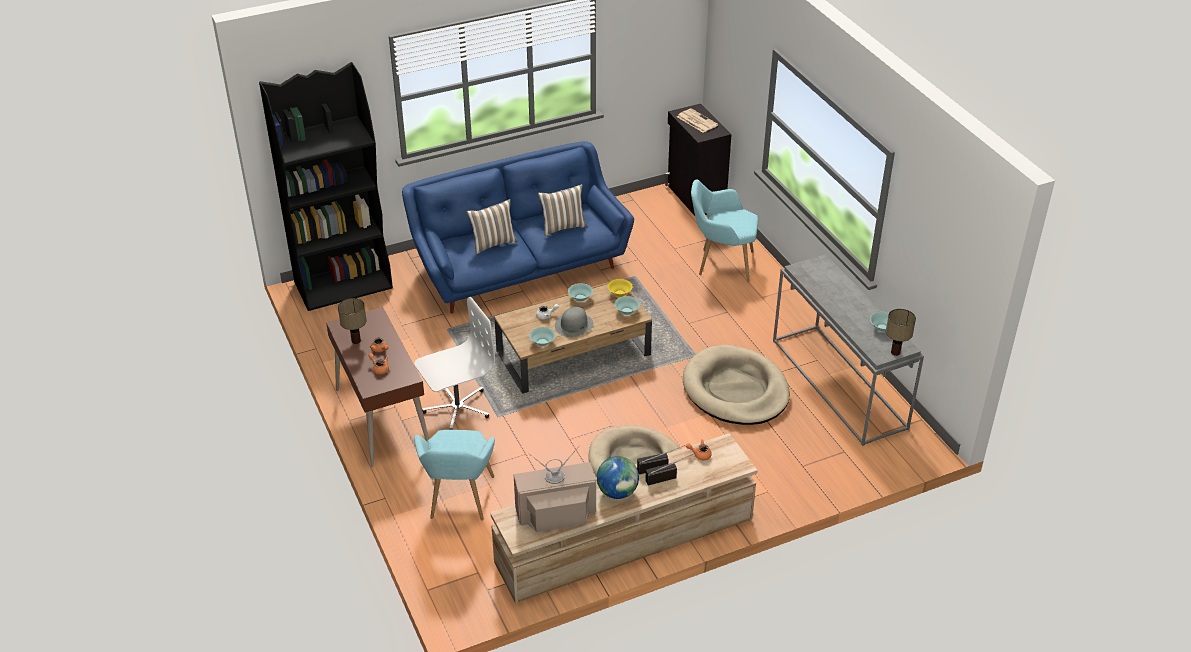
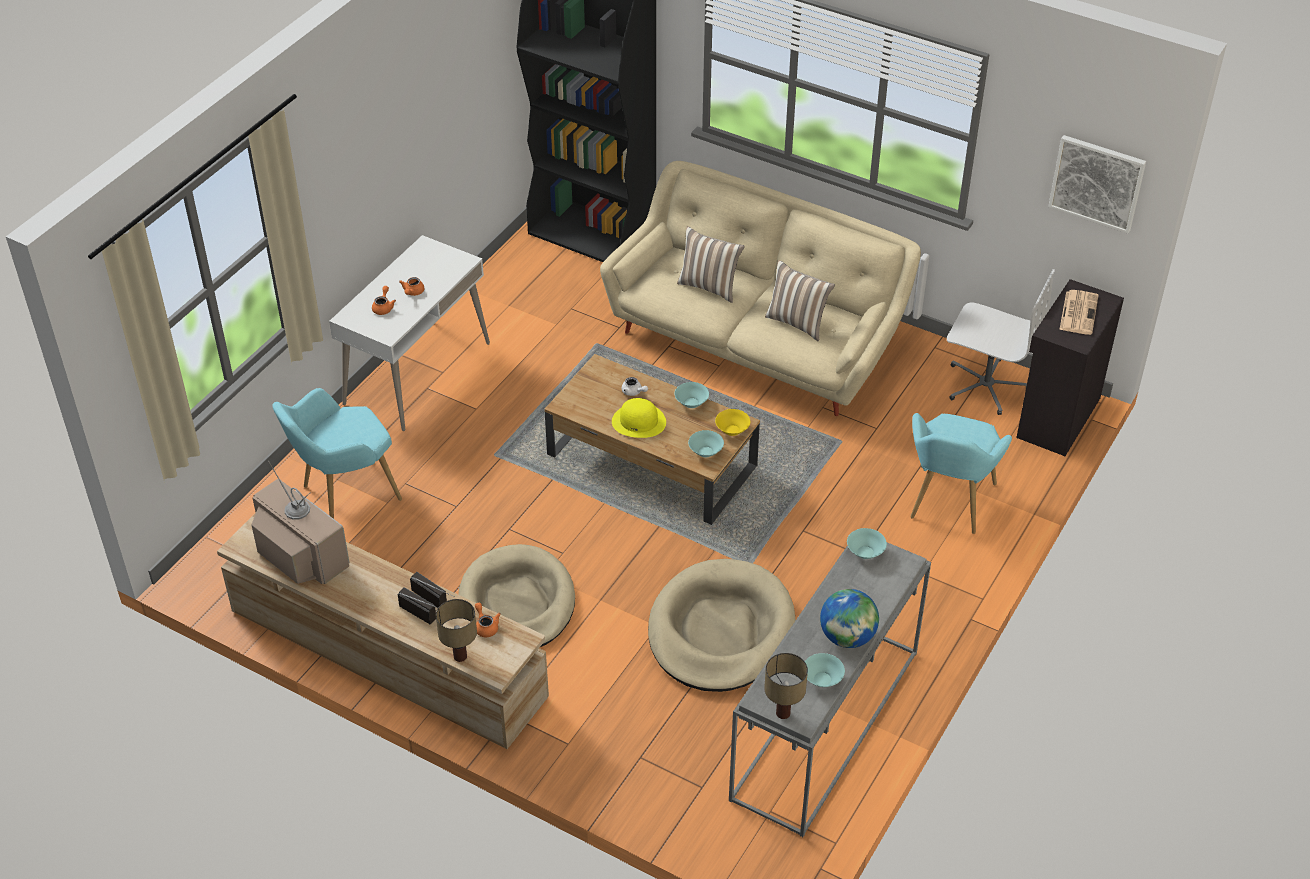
camera: 55 degrees right, 5 degrees up
brown desk [326,307,429,467] -> white desk [329,235,490,431]
table lamp [338,298,367,344] -> table lamp moved to [436,599,477,662]
blue sofa [402,141,634,314] -> beige sofa [600,161,921,416]
white office chair [414,297,495,430] -> white office chair moved to [947,269,1055,415]
turquoise bowl [529,327,555,346] -> turquoise bowl moved to [847,528,887,559]
grey hat [555,307,593,337] -> yellow hat [612,398,666,438]
globe [597,456,639,499] -> globe moved to [820,589,879,648]
turquoise armchair [691,179,758,282] -> turquoise armchair turned 135 degrees counterclockwise [910,413,1012,534]
none -> picture [1048,135,1146,234]

